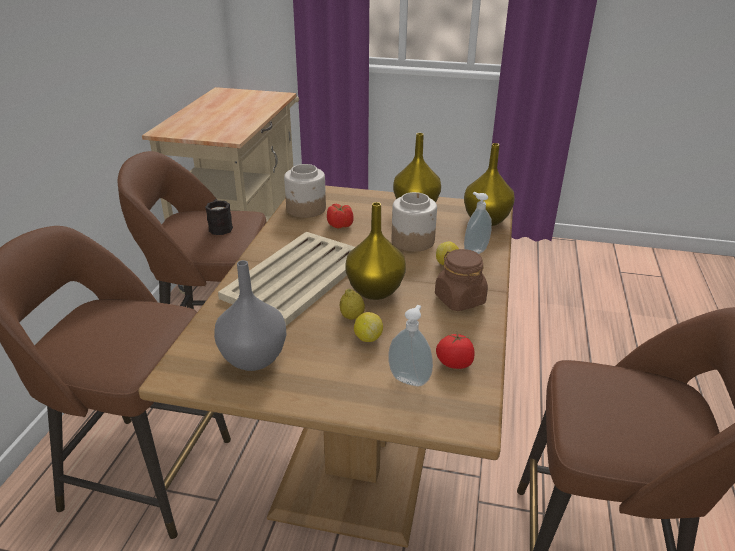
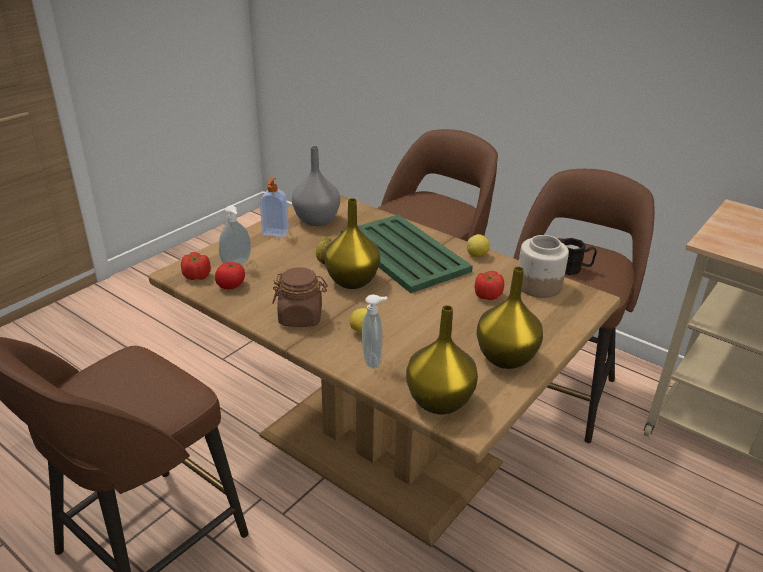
camera: 115 degrees right, 0 degrees up
beige tray [218,232,355,326] -> green tray [341,214,473,293]
lemon [354,312,383,342] -> lemon moved to [467,234,490,257]
jar [392,192,437,252] -> none
none -> tomato [181,252,211,280]
none -> soap dispenser [260,178,289,237]

